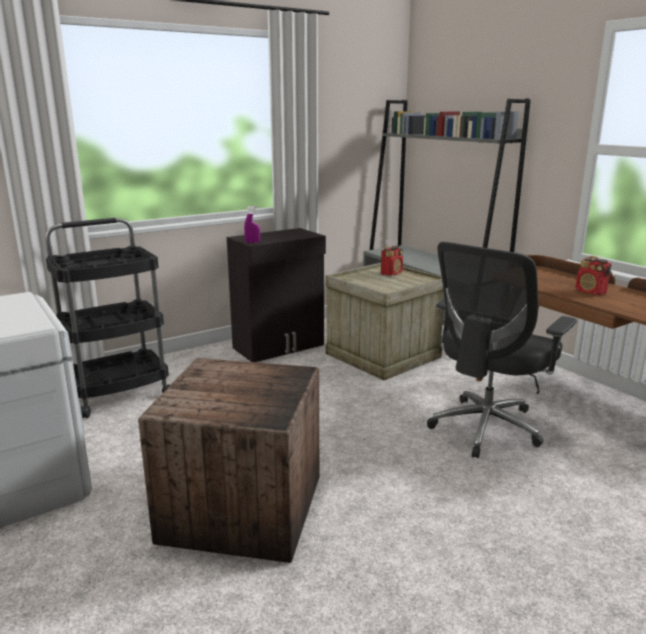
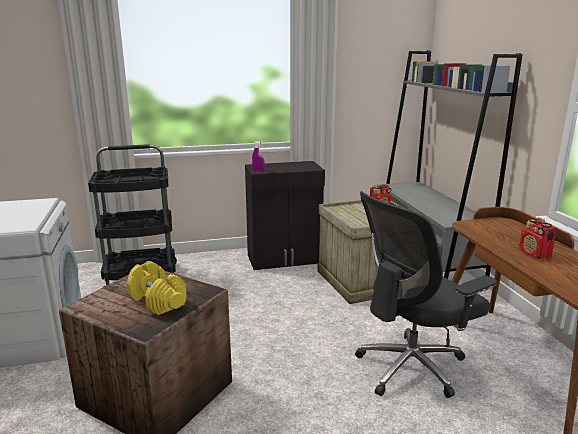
camera: 20 degrees right, 0 degrees up
none -> yellow dumbbell [127,261,186,315]

